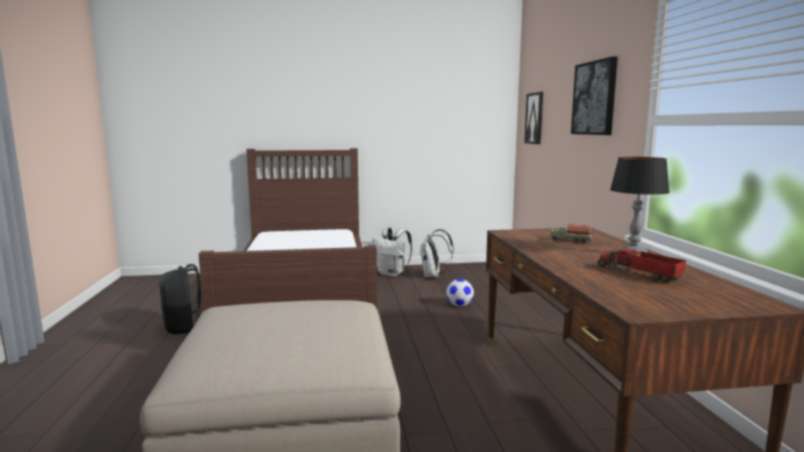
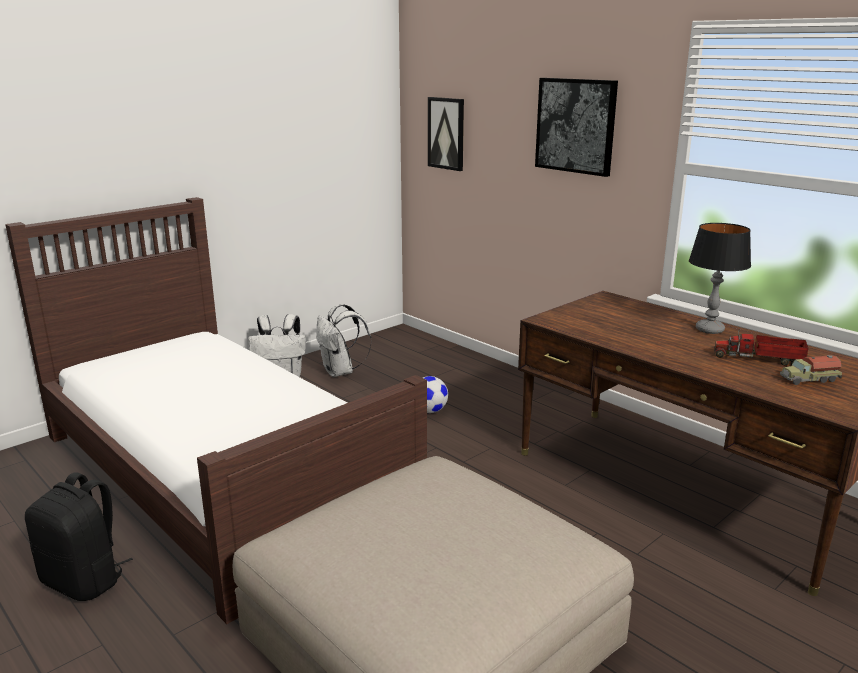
camera: 35 degrees left, 10 degrees up
toy truck [550,224,592,243] -> toy truck moved to [780,355,842,385]

